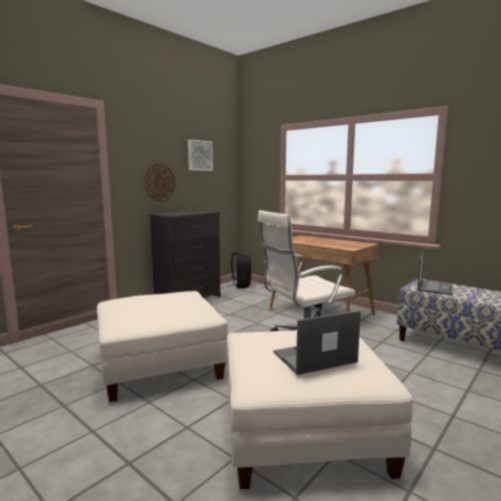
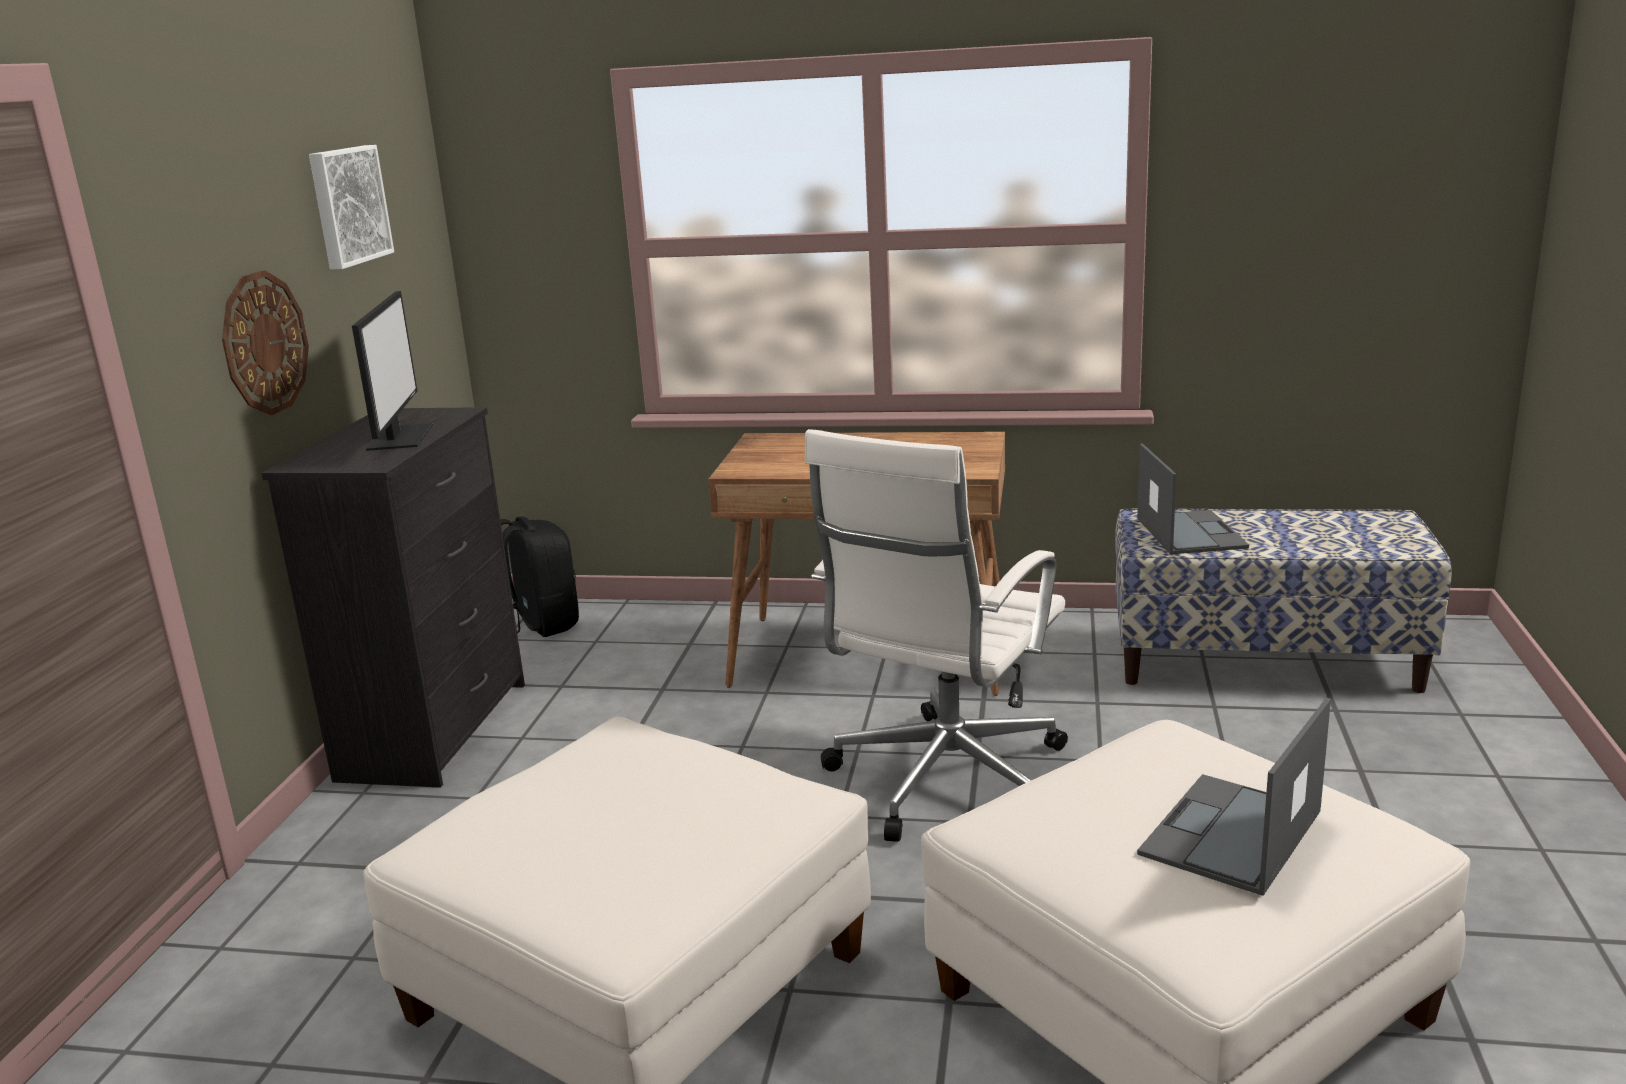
camera: 30 degrees left, 10 degrees up
none -> monitor [352,291,433,451]

